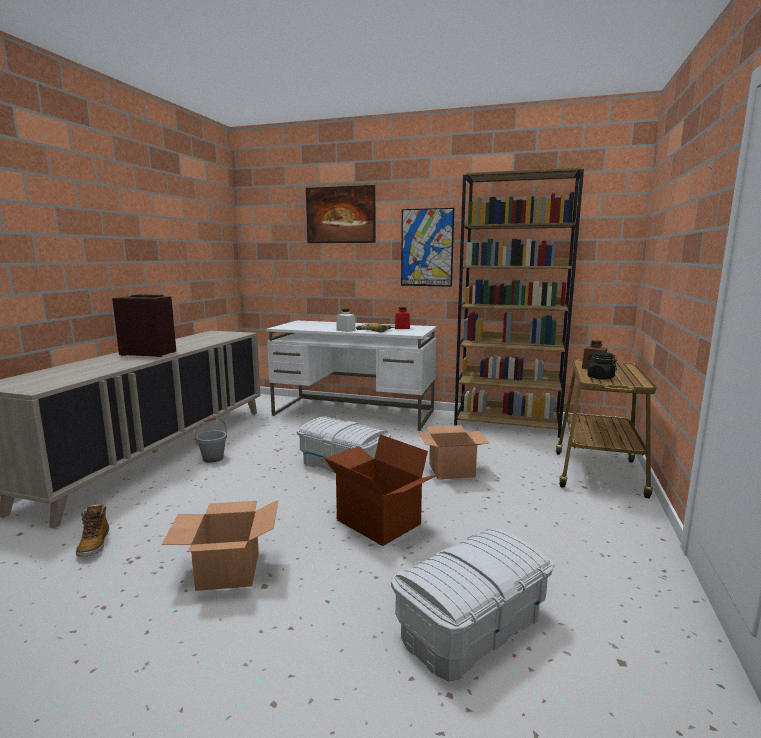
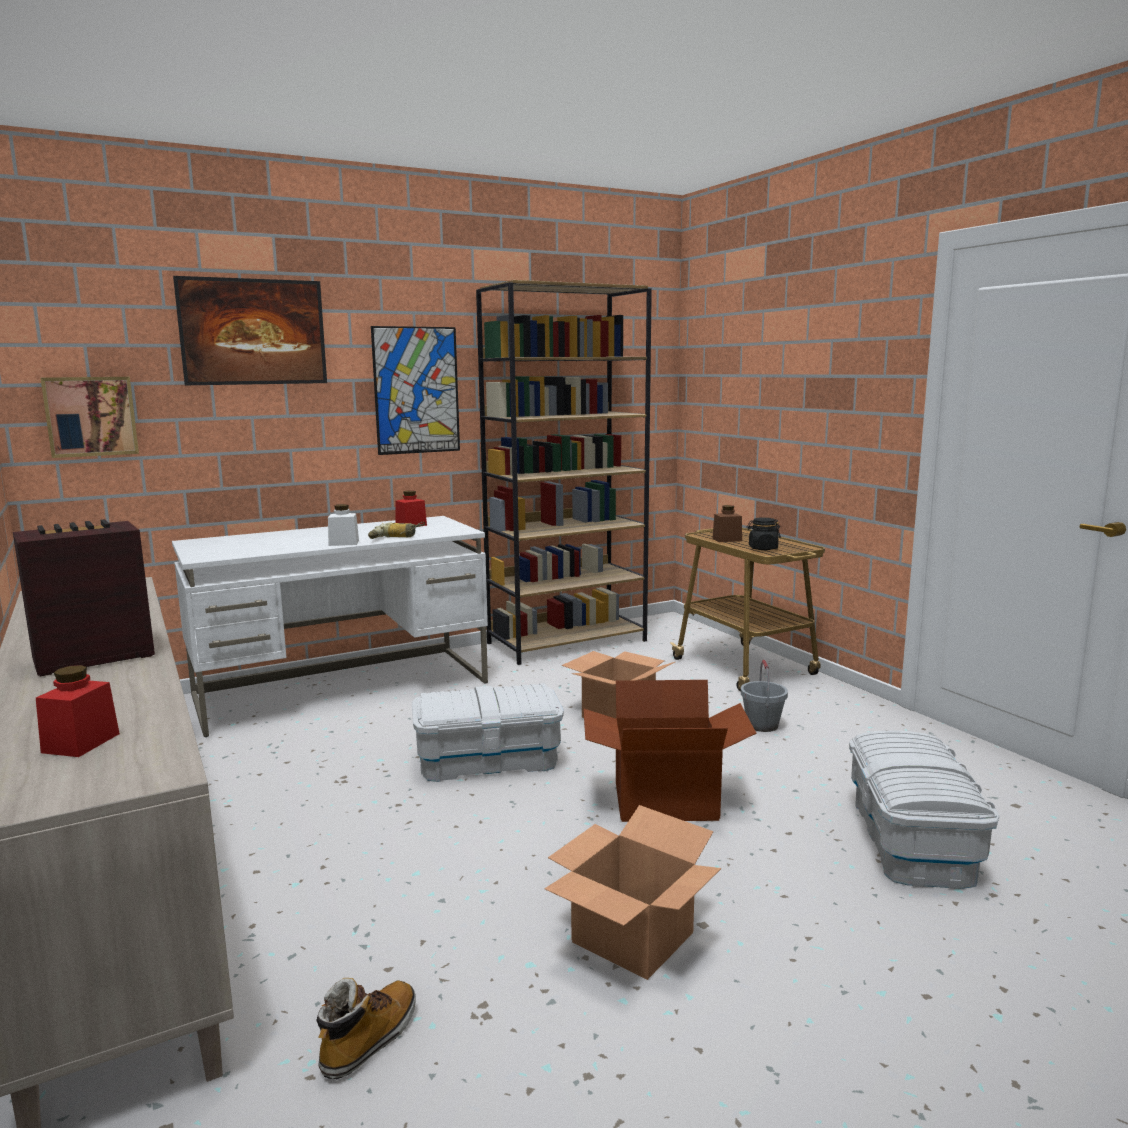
camera: 45 degrees left, 0 degrees up
boot [76,504,109,557] -> boot turned 90 degrees counterclockwise [316,978,416,1080]
grey bucket [195,417,227,463] -> grey bucket moved to [741,660,788,732]
none -> red jar [36,665,120,757]
none -> picture [41,377,139,458]

